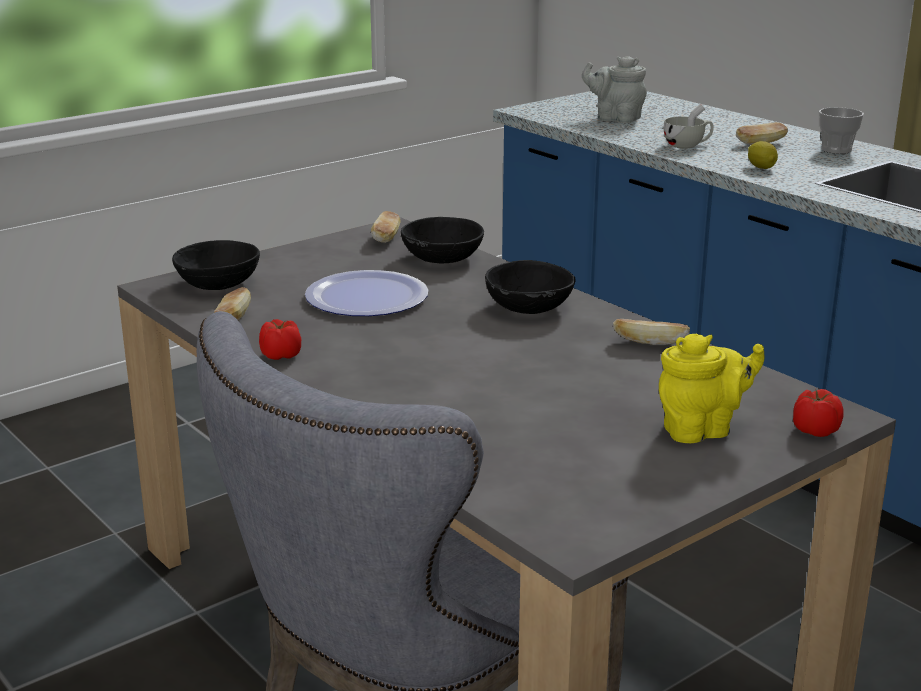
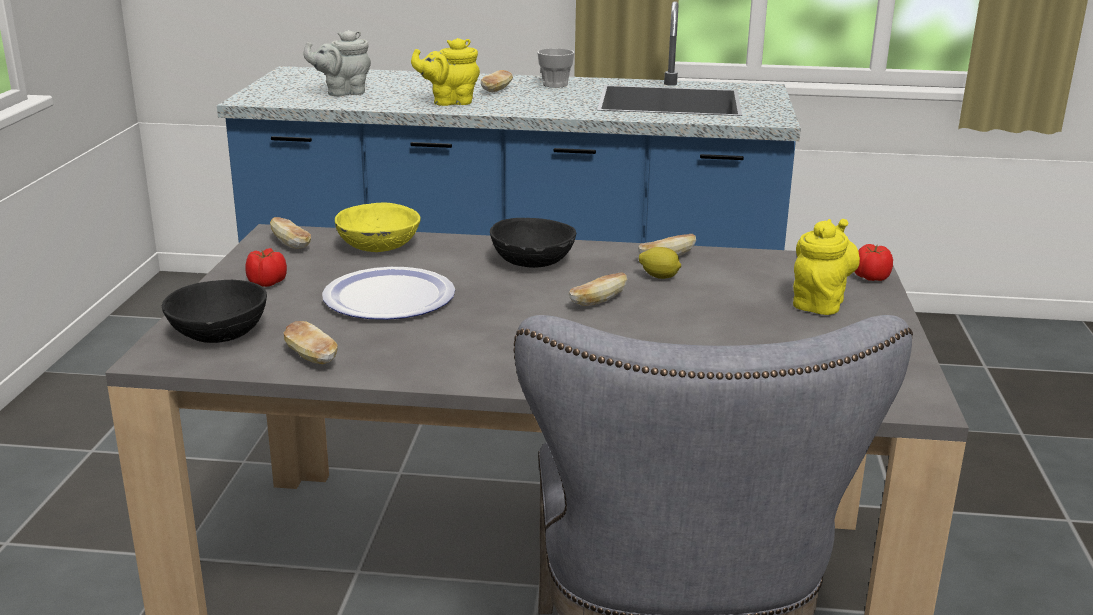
camera: 45 degrees left, 0 degrees up
tomato [259,319,301,360] -> tomato moved to [245,248,287,287]
black bowl [401,217,484,263] -> yellow bowl [335,203,421,252]
white cup [664,104,714,149] -> yellow teapot [411,38,480,106]
lemon [748,141,778,169] -> lemon moved to [639,247,681,279]
none -> bread [568,273,628,306]

